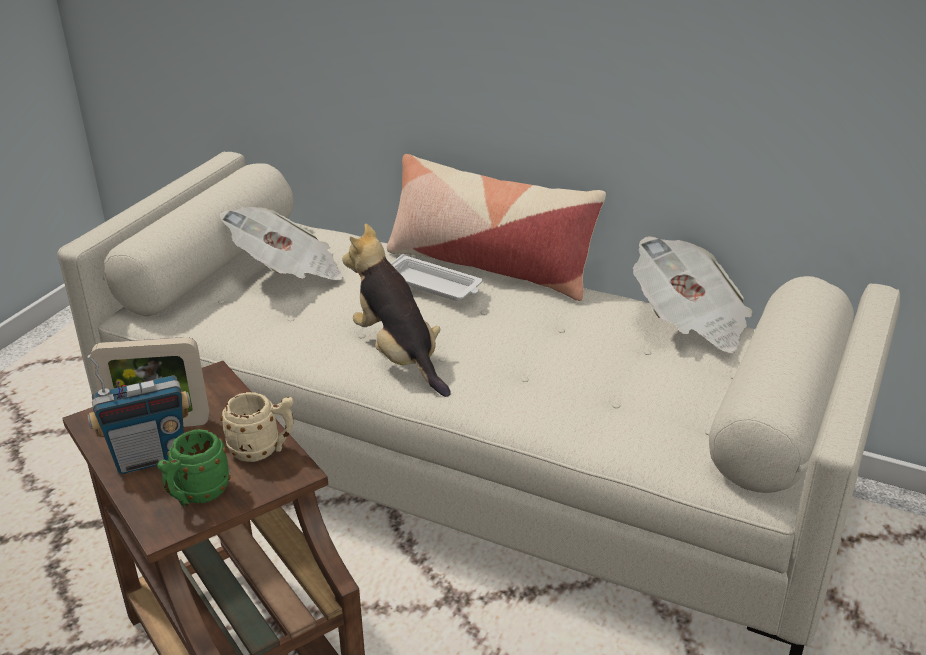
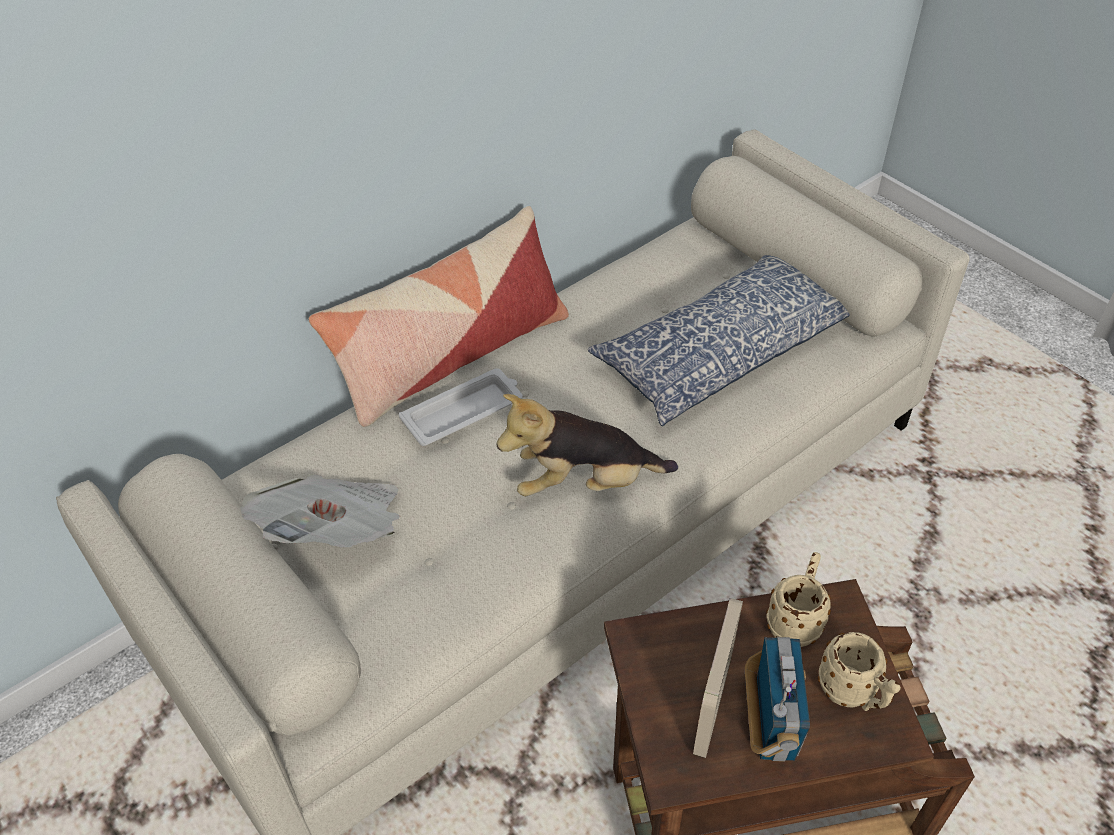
camera: 65 degrees left, 15 degrees up
green mug [157,429,230,507] -> beige mug [818,632,901,711]
newspaper [633,236,752,353] -> none
none -> pillow [588,255,850,426]

